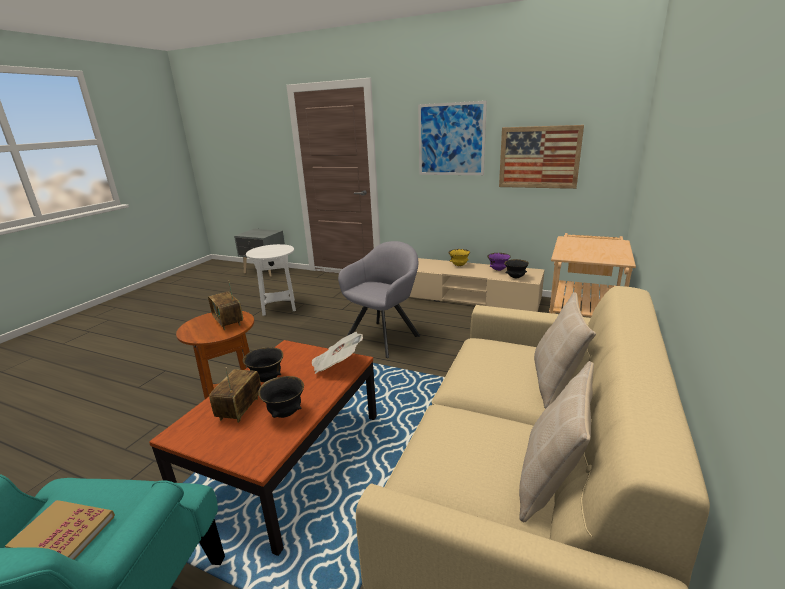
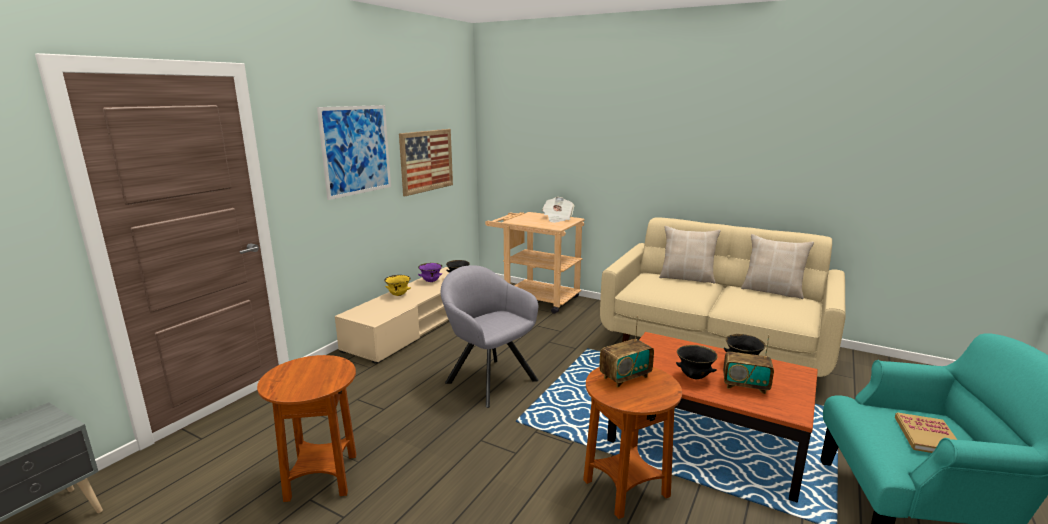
camera: 85 degrees left, 5 degrees down
white side table [246,244,296,316] -> brown side table [257,355,356,502]
newspaper [311,332,363,374] -> newspaper moved to [542,197,575,223]

